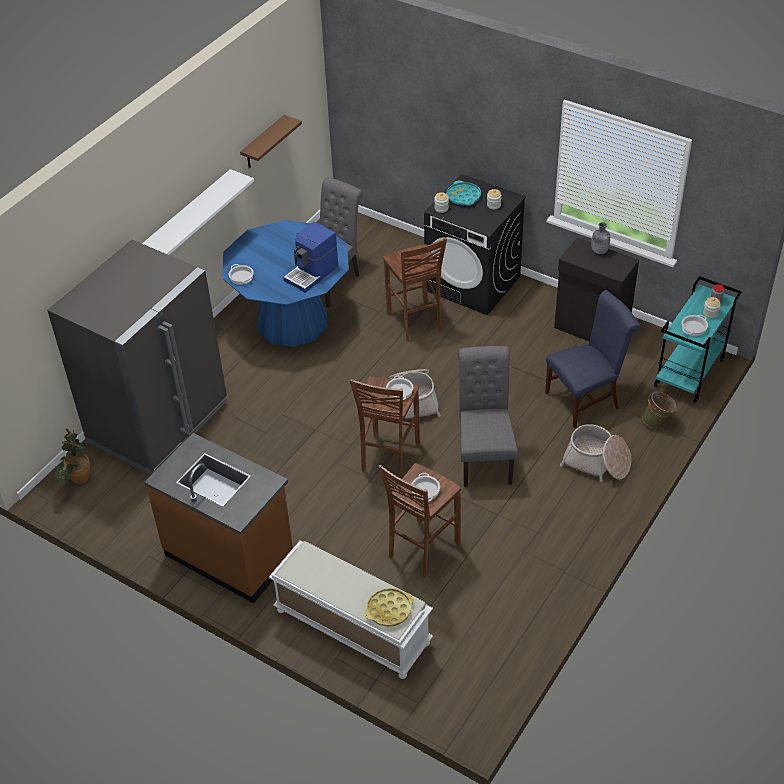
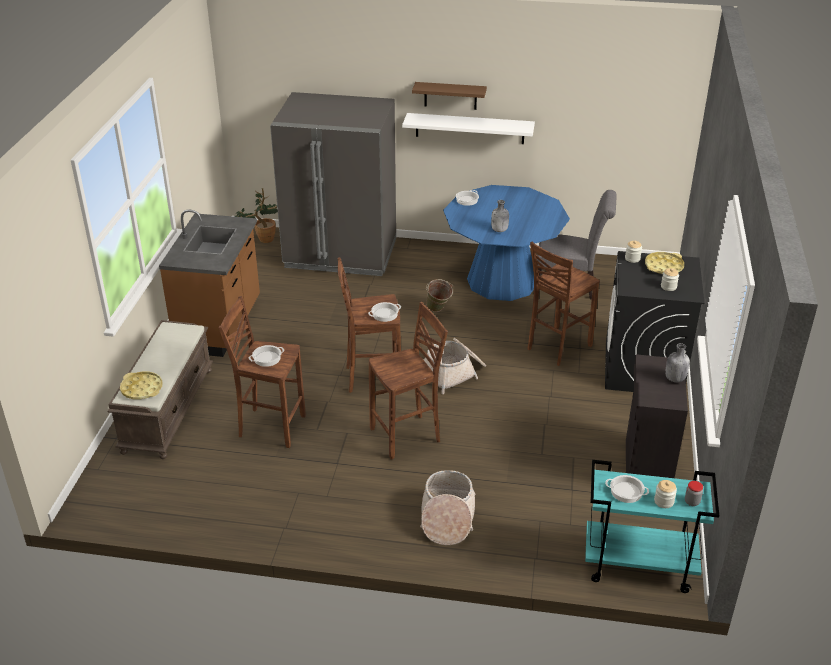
camera: 65 degrees right, 10 degrees down
brown shelf [240,115,302,169] -> brown shelf moved to [412,82,487,110]
white bench [269,541,433,679] -> brown bench [107,320,213,459]
coffee machine [283,222,338,293] -> grey bottle [491,200,509,232]
turquoise tray [447,180,481,205] -> yellow tray [645,252,684,274]
grey chair [458,346,518,487] -> brown stool [369,302,448,460]
blue chair [545,290,641,428] -> none
green bucket [642,390,677,428] -> green bucket moved to [426,279,453,312]

